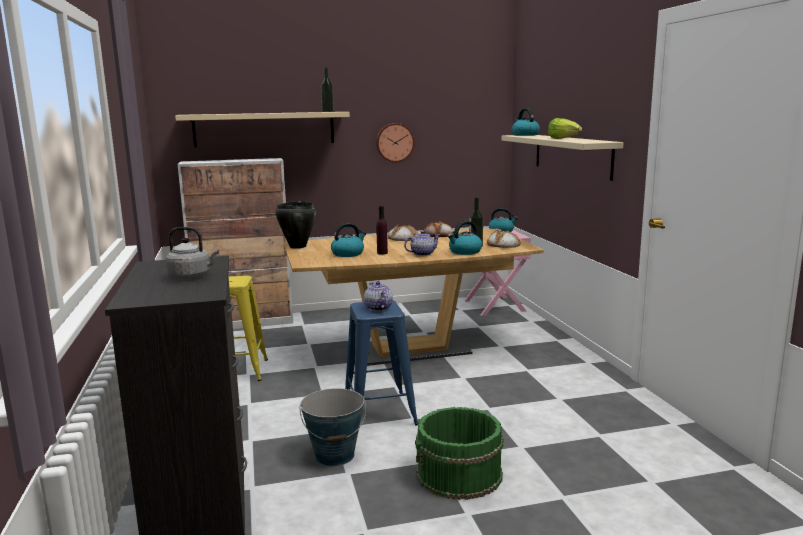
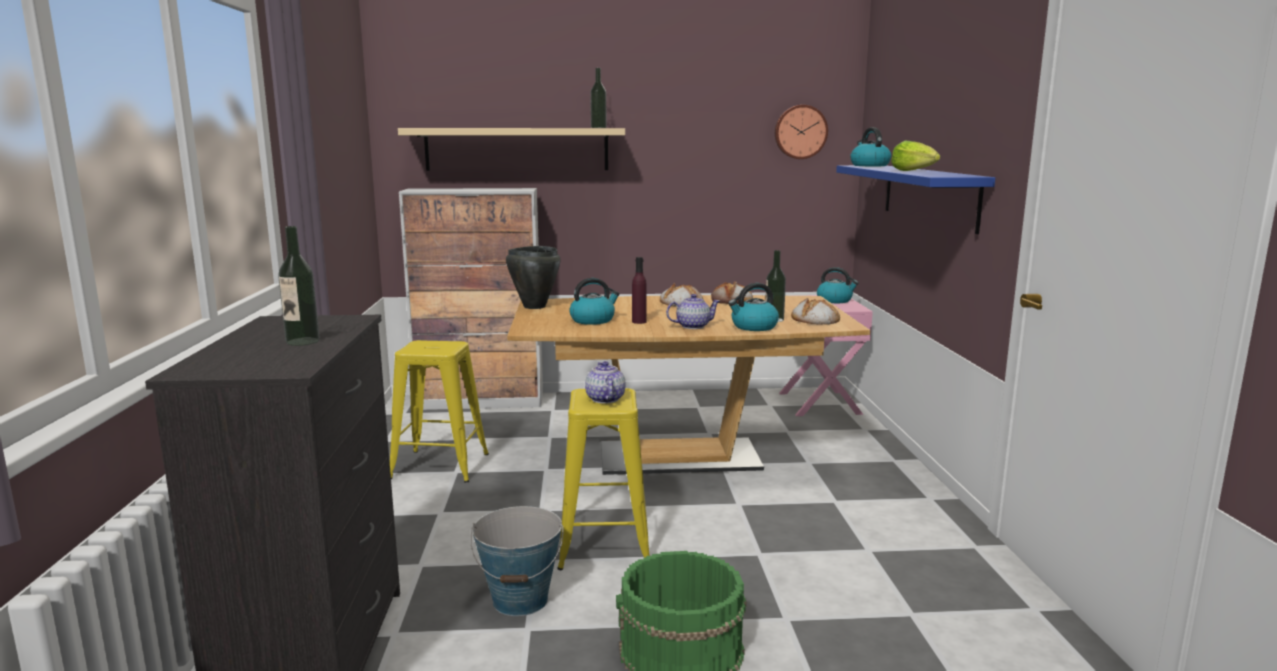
camera: 10 degrees right, 0 degrees up
grey kettle [166,227,219,279] -> bottle [278,226,320,346]
blue stool [345,300,419,426] -> yellow stool [557,388,650,570]
wall clock [376,123,415,163] -> wall clock moved to [775,105,828,159]
beige shelf [501,135,623,181] -> blue shelf [836,165,995,234]

